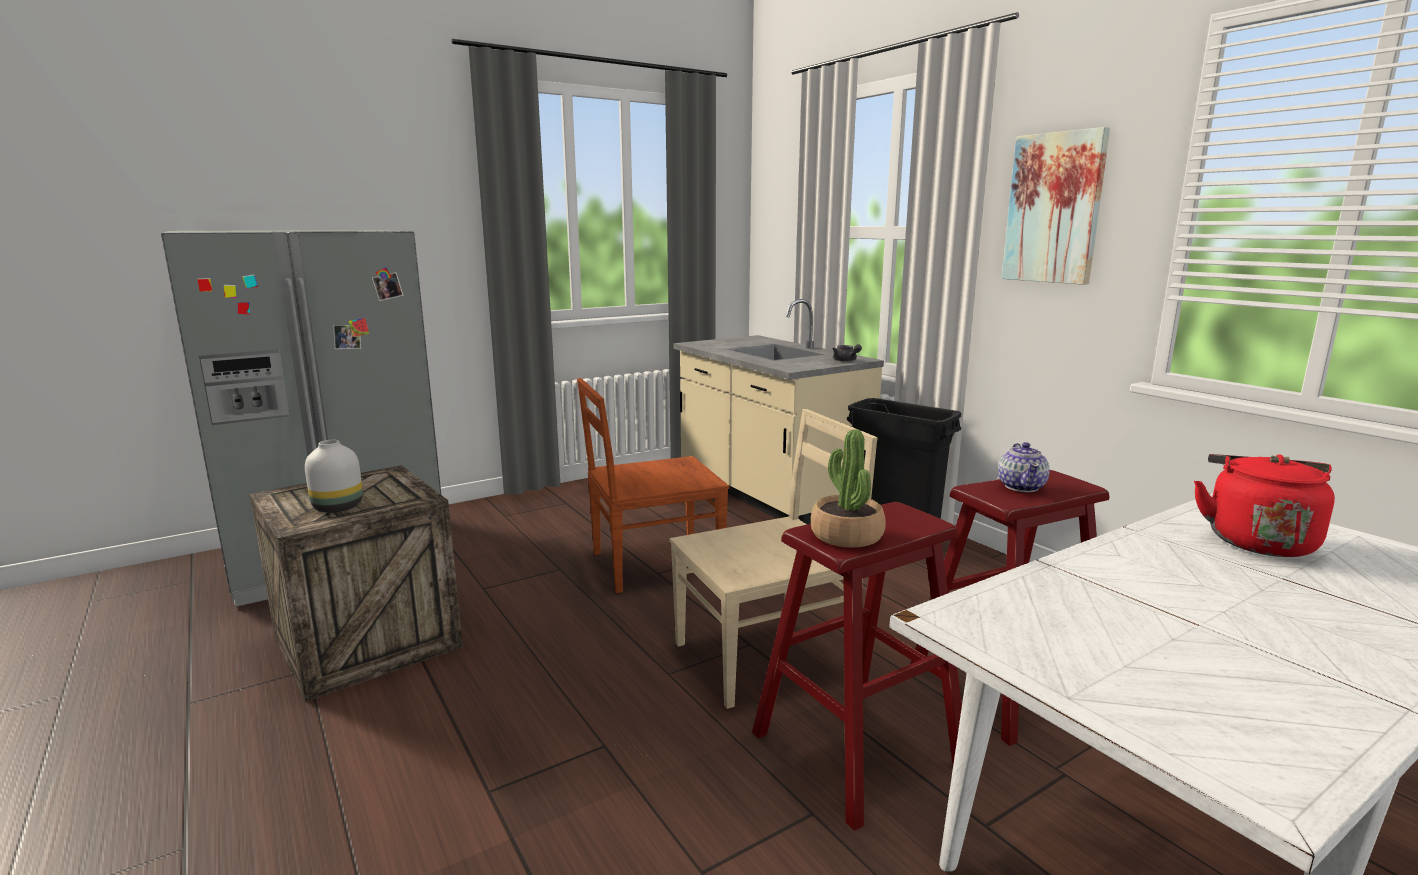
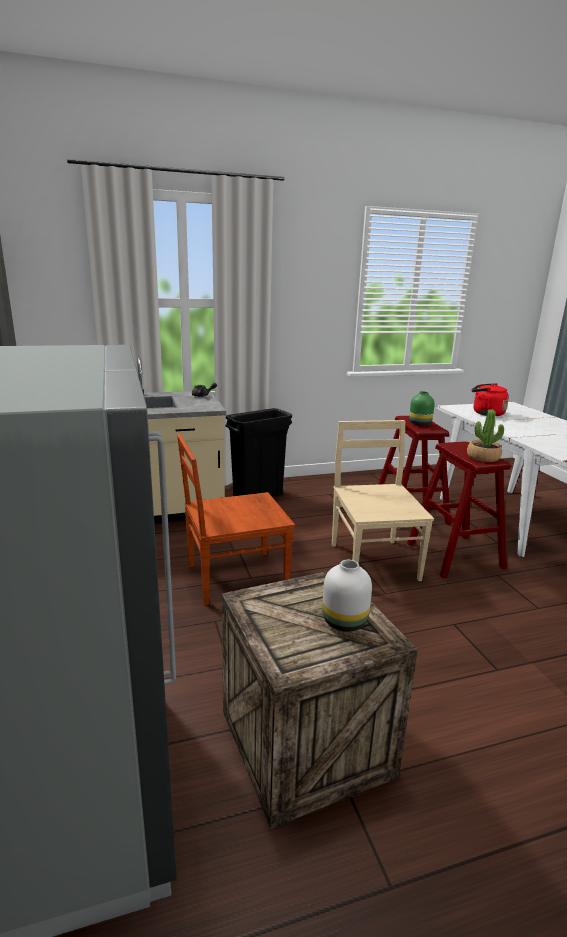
camera: 75 degrees left, 5 degrees up
brown chair [577,378,729,593] -> brown chair turned 75 degrees clockwise [177,434,295,605]
teapot [998,442,1050,492] -> green vase [409,391,435,426]
picture [1002,127,1110,285] -> none

